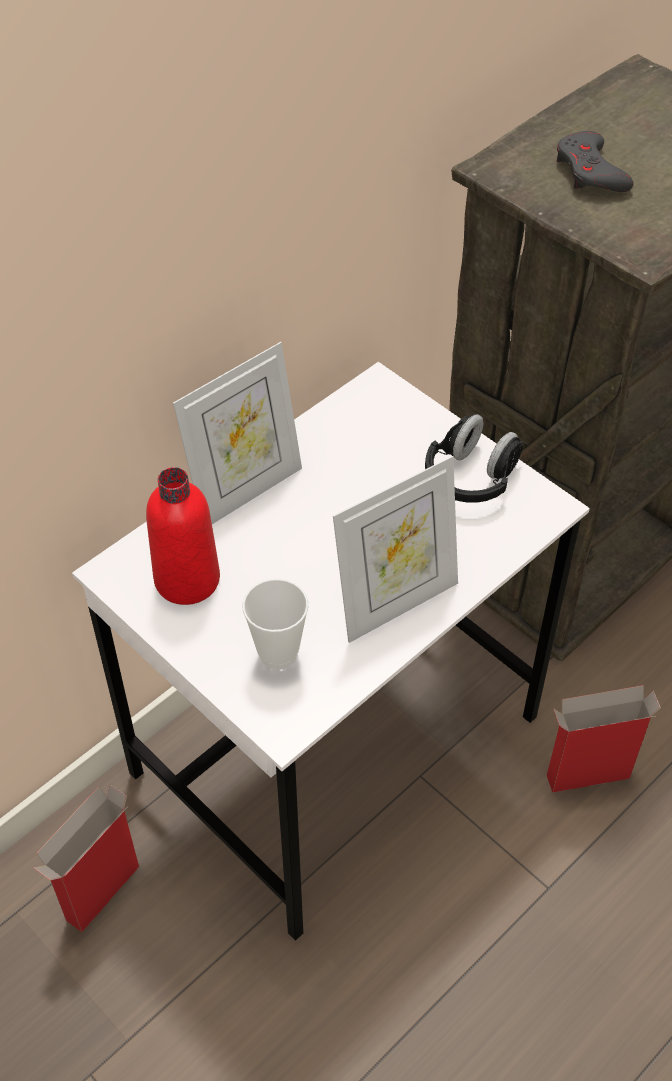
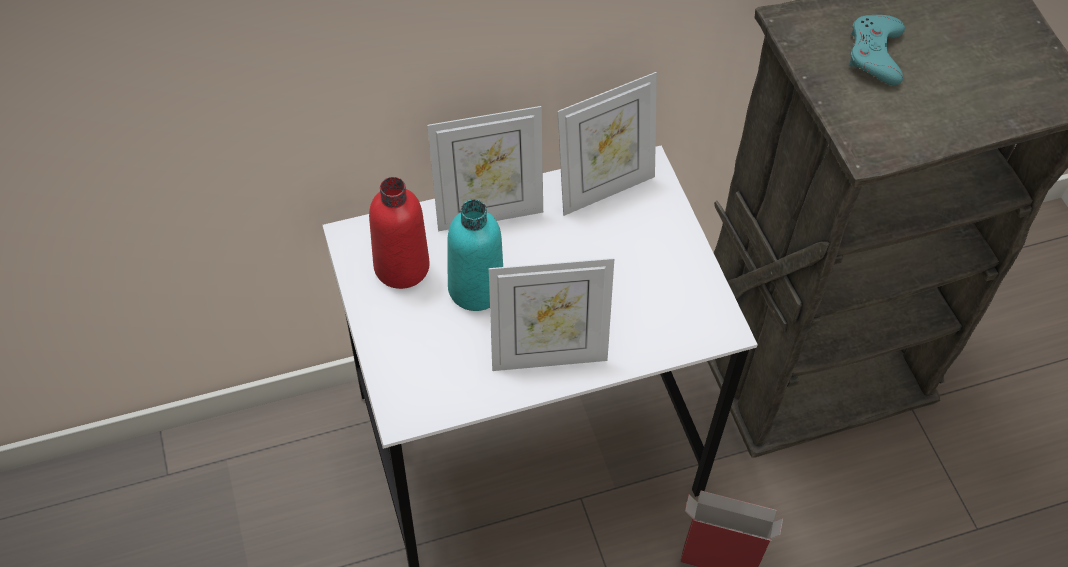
camera: 25 degrees right, 5 degrees up
cardboard box [34,784,139,932] -> none
cup [243,579,308,670] -> none
black headphones [425,414,524,503] -> none
grey game controller [557,131,634,192] -> turquoise game controller [849,15,905,85]
none -> turquoise bottle [448,200,503,311]
none -> picture frame [557,72,657,216]

